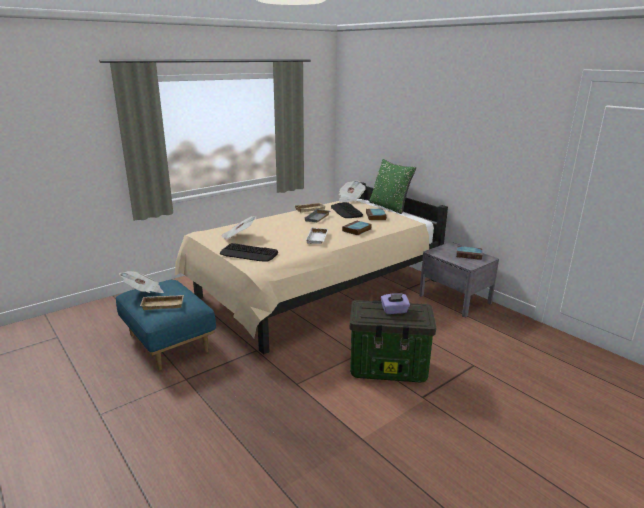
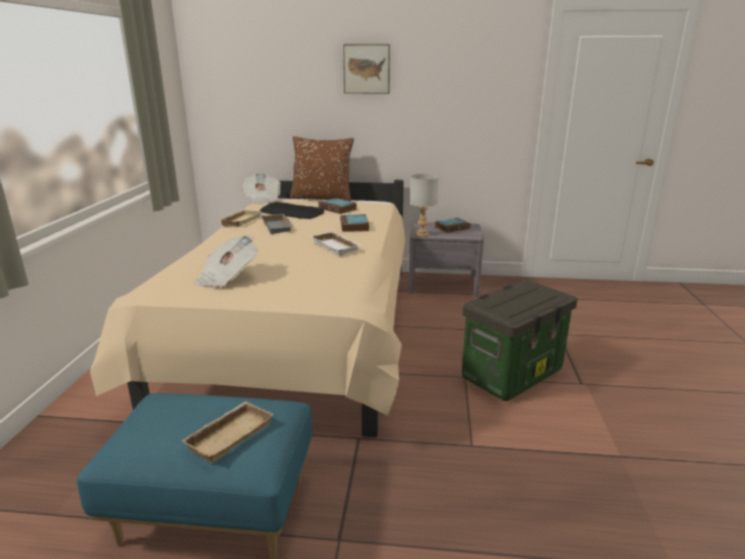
camera: 45 degrees left, 0 degrees up
newspaper [119,271,164,293] -> none
keyboard [220,243,278,262] -> none
green pillow [369,159,416,214] -> brown pillow [290,136,354,201]
purple tissue box [381,293,410,314] -> none
none -> picture [343,44,390,94]
none -> grey table lamp [410,174,439,237]

